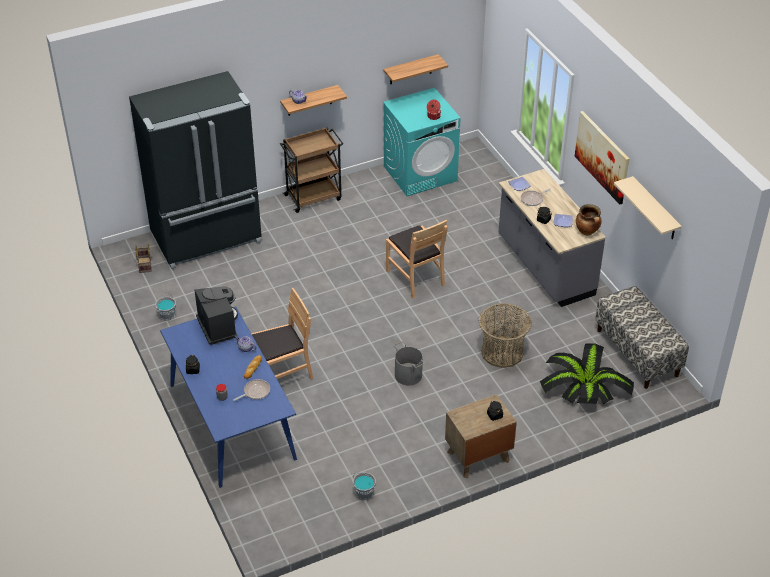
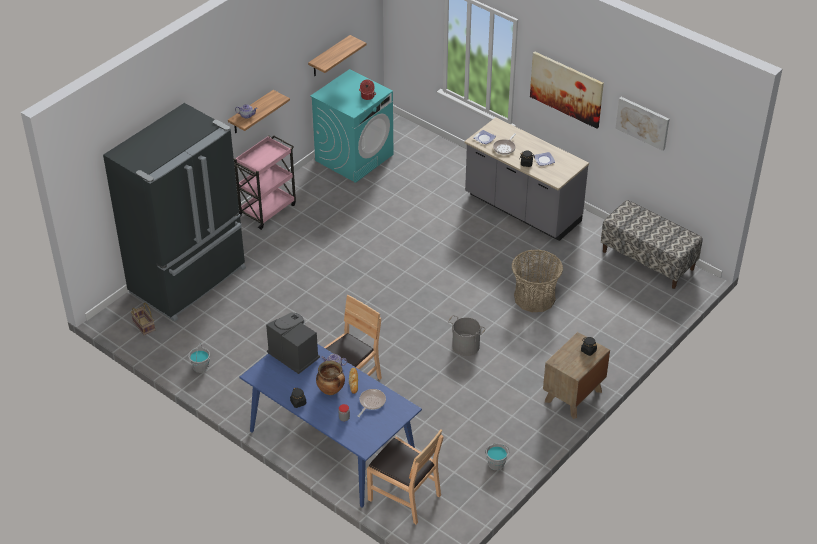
camera: 25 degrees left, 0 degrees up
brown cart [280,127,343,213] -> pink cart [234,135,296,230]
brown chair [386,220,448,298] -> brown chair moved to [367,429,443,524]
potted plant [540,343,634,404] -> none
cooking pot [576,204,601,235] -> cooking pot moved to [316,361,345,395]
beige shelf [614,176,682,239] -> picture [615,97,669,151]

